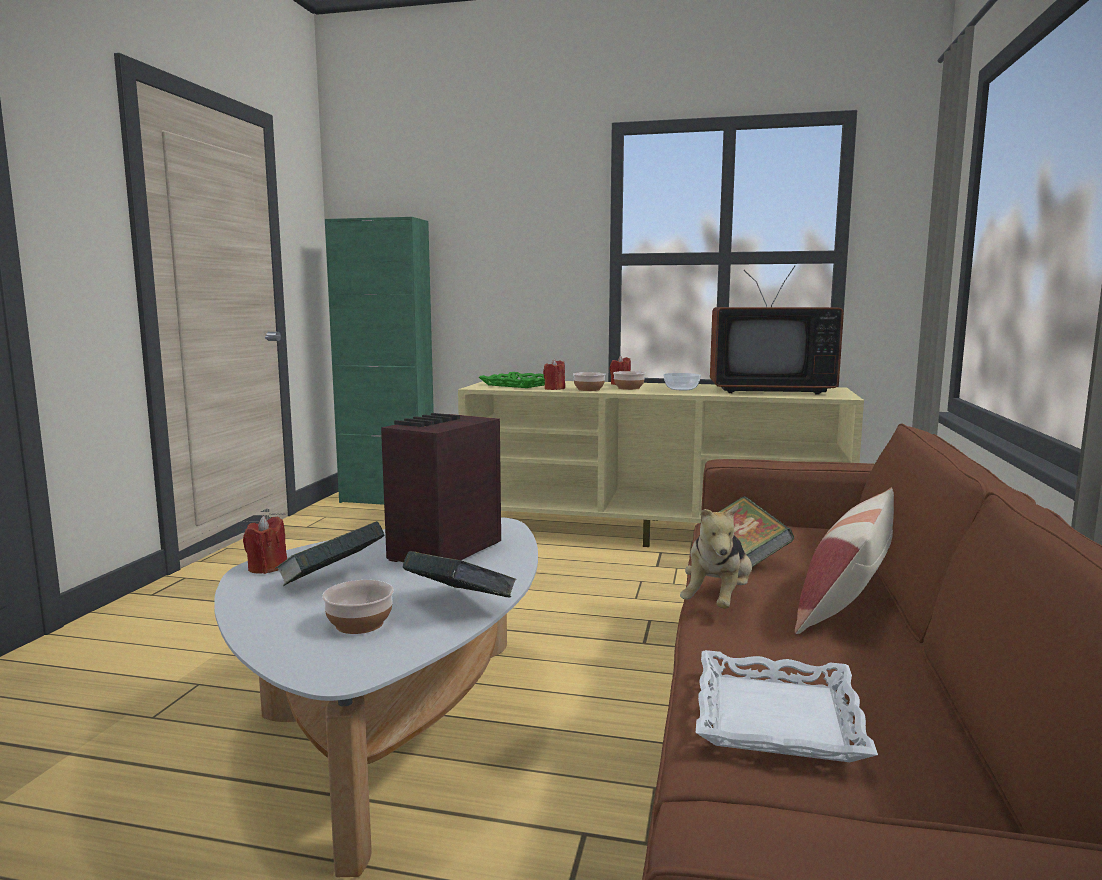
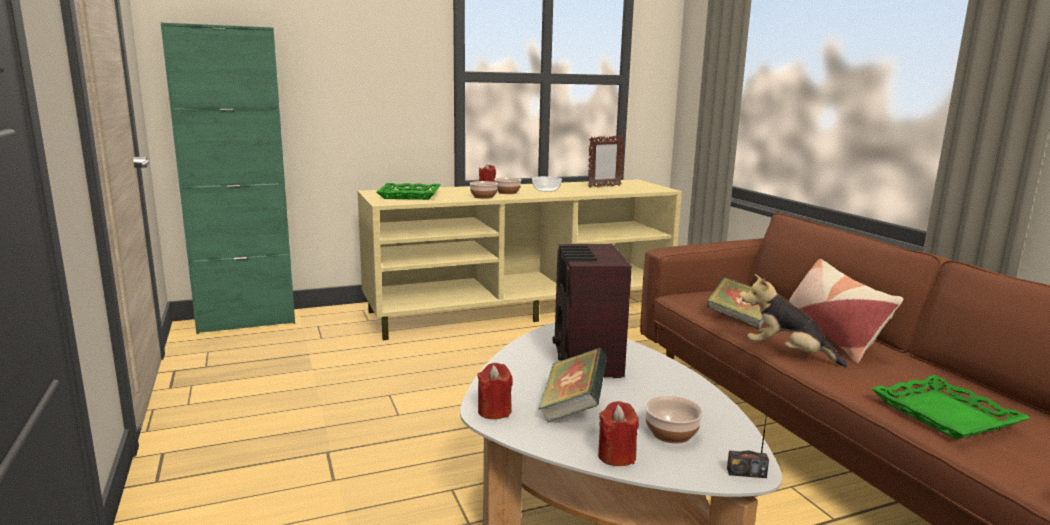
camera: 35 degrees left, 5 degrees up
book [402,551,517,598] -> none
red candle [543,359,565,390] -> red candle moved to [598,401,639,466]
plush toy [680,503,752,609] -> plush toy turned 135 degrees clockwise [742,274,847,367]
white tray [696,650,878,762] -> green tray [871,375,1030,440]
television [710,266,844,395] -> picture frame [588,136,624,188]
none -> radio [727,382,771,478]

